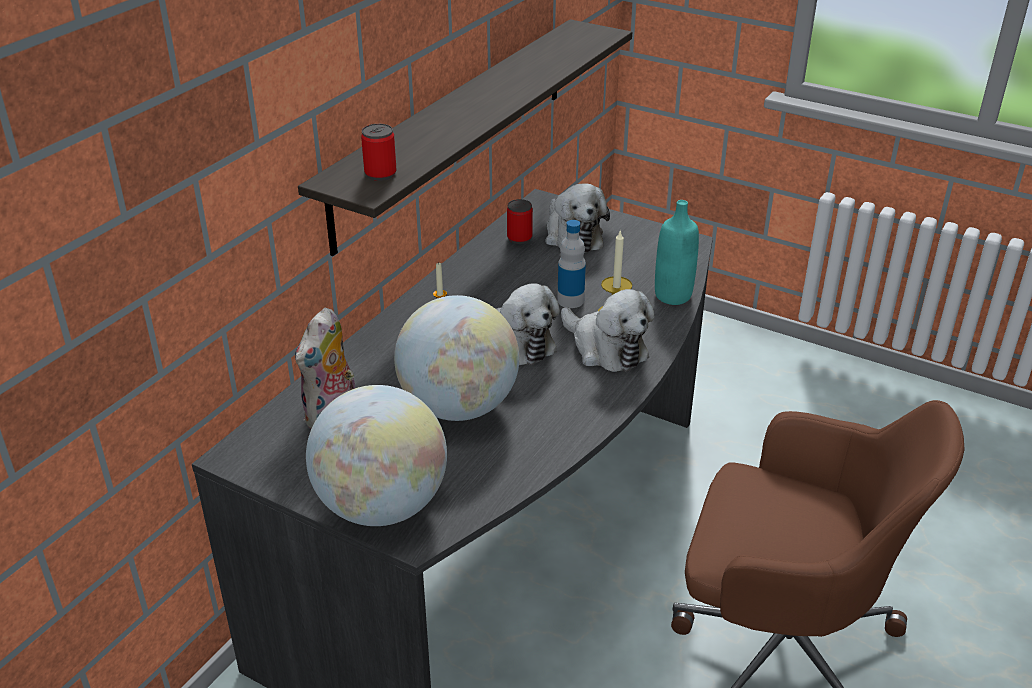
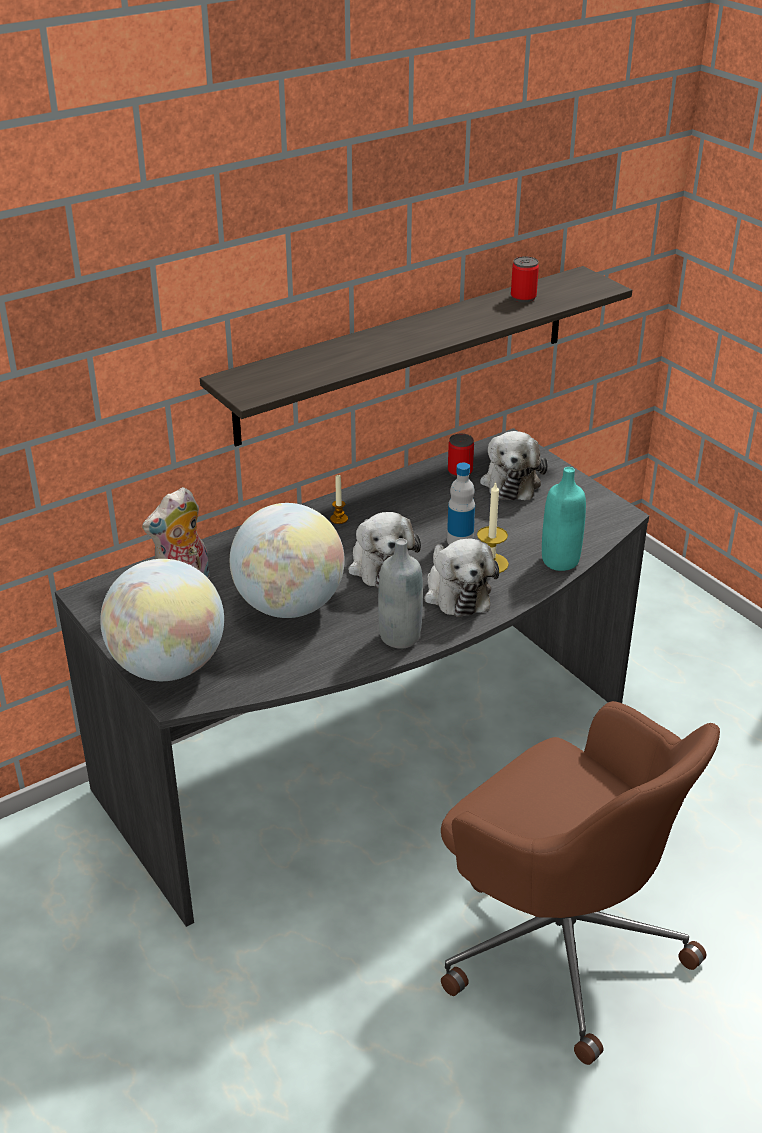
camera: 25 degrees right, 0 degrees up
can [361,124,396,181] -> can moved to [511,256,539,303]
none -> grey bottle [378,538,423,649]

